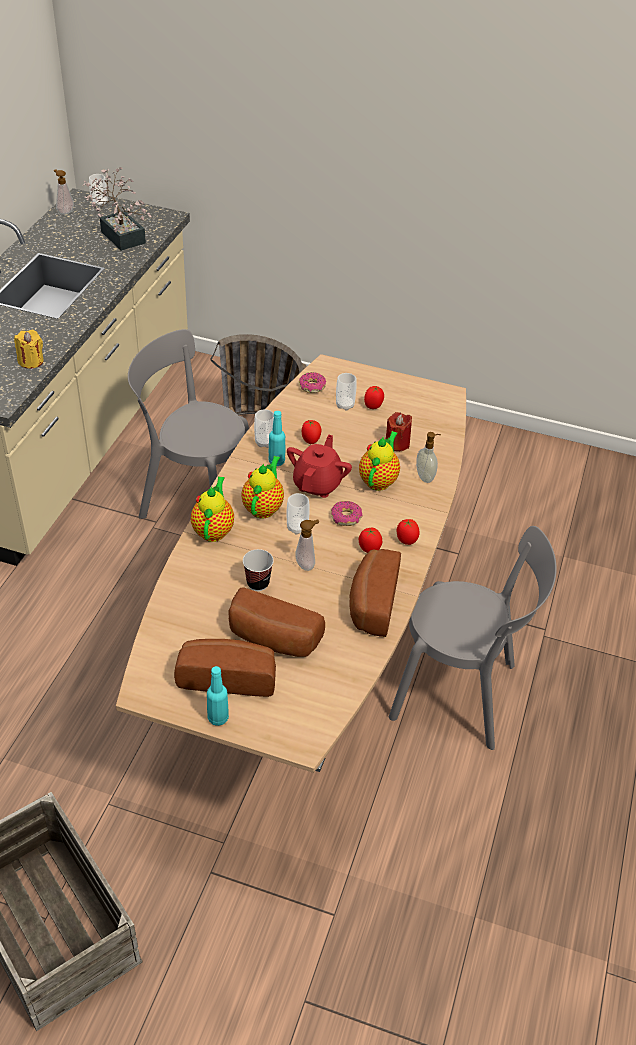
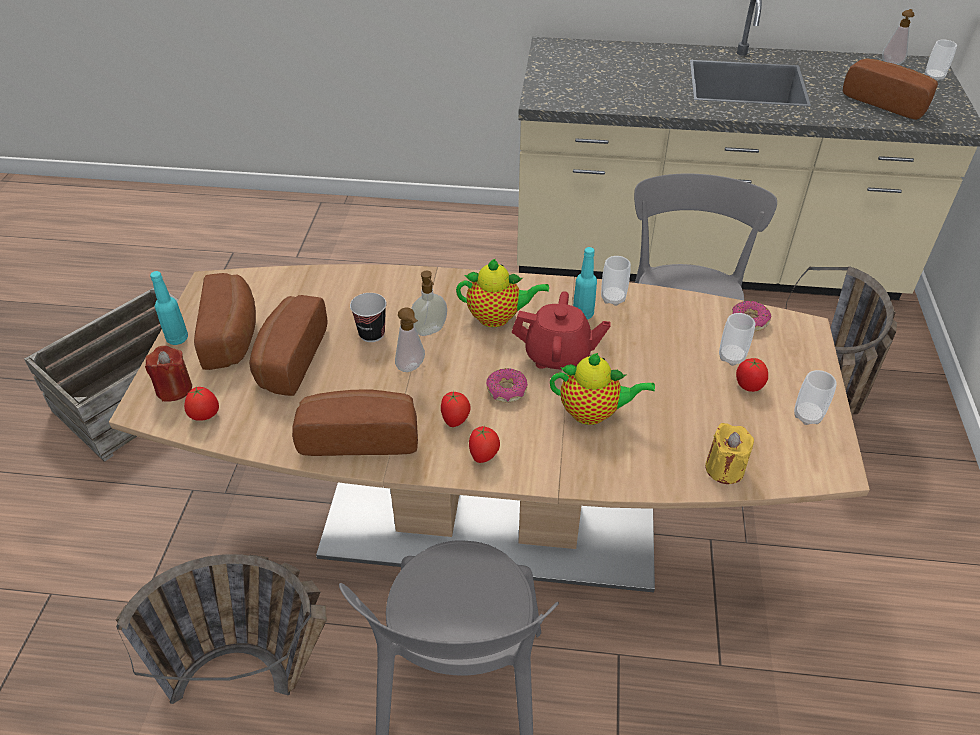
camera: 80 degrees right, 0 degrees up
yellow candle [14,330,44,369] -> yellow candle moved to [705,423,754,484]
potted plant [83,167,152,251] -> bread [843,58,938,120]
teapot [191,476,234,542] -> none
cup [287,493,310,535] -> cup moved to [794,370,837,425]
tomato [302,420,321,444] -> tomato moved to [184,387,219,421]
red candle [386,412,412,451] -> red candle moved to [145,346,192,402]
soap dispenser [416,432,441,483] -> soap dispenser moved to [411,271,447,336]
none -> basket [116,554,327,704]

